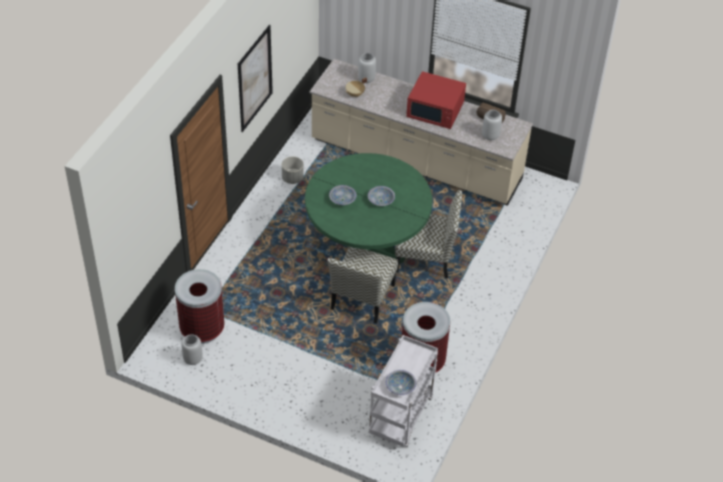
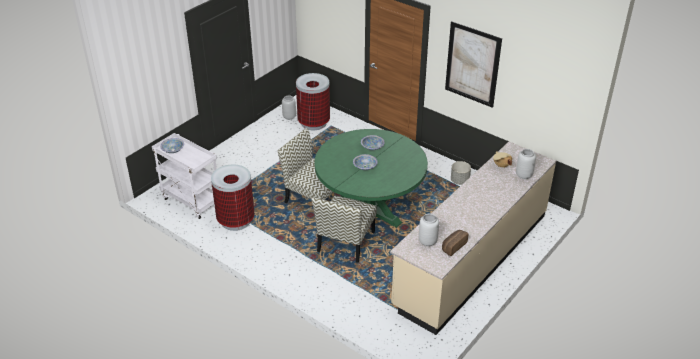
camera: 105 degrees right, 10 degrees down
red microwave [406,71,466,129] -> none

